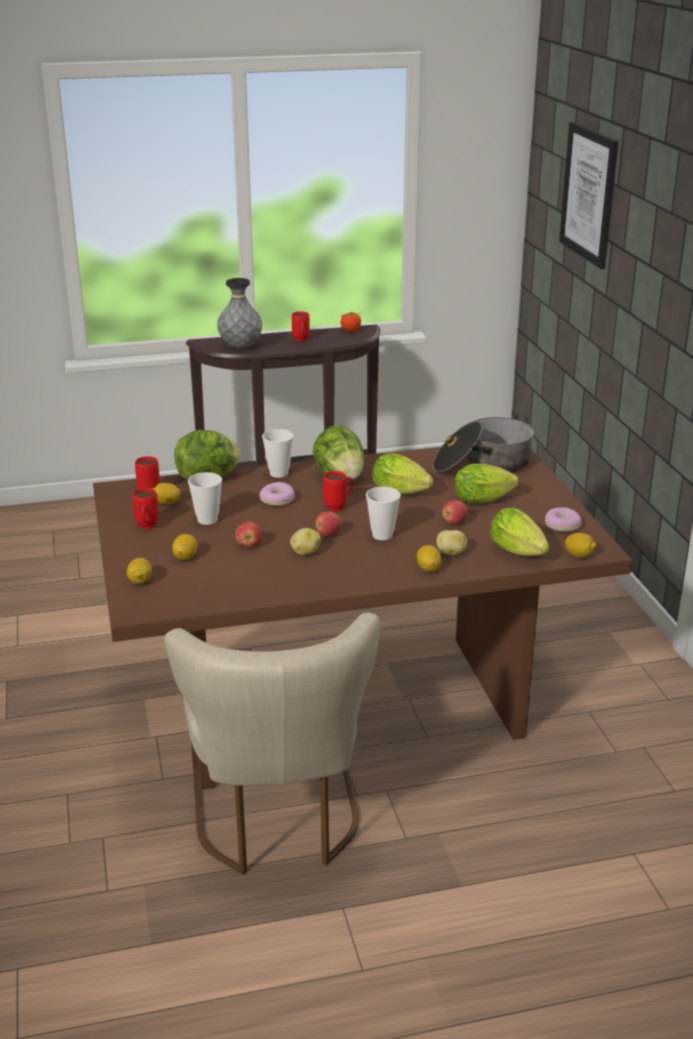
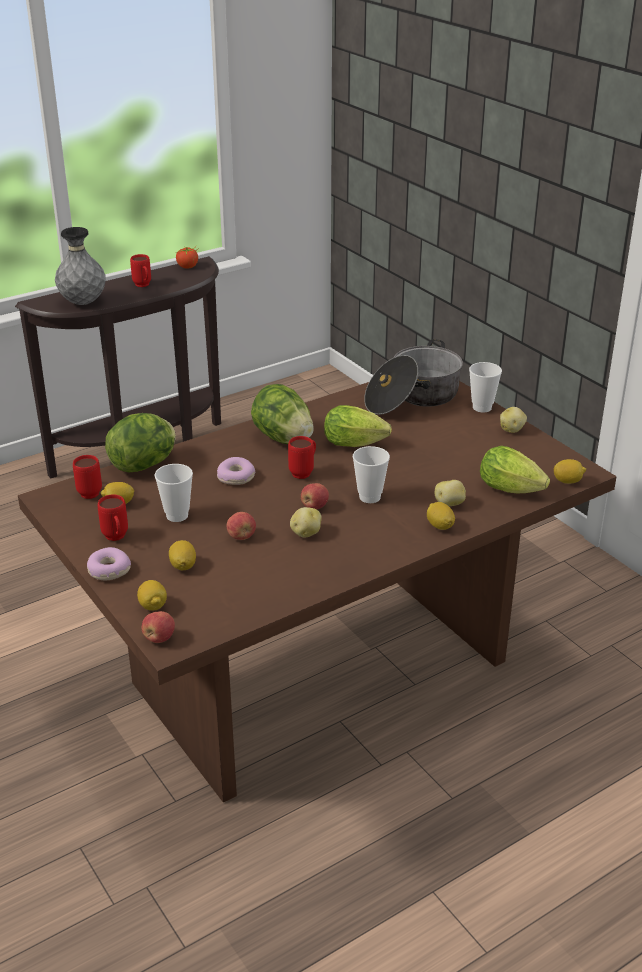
camera: 20 degrees left, 5 degrees up
beige chair [164,612,380,875] -> none
cup [262,429,294,478] -> cup moved to [469,362,502,412]
apple [442,500,468,524] -> apple moved to [142,611,175,643]
lettuce [454,464,518,503] -> none
donut [545,507,582,532] -> donut moved to [87,547,131,580]
picture [559,122,618,269] -> none
none -> potato [500,407,527,433]

